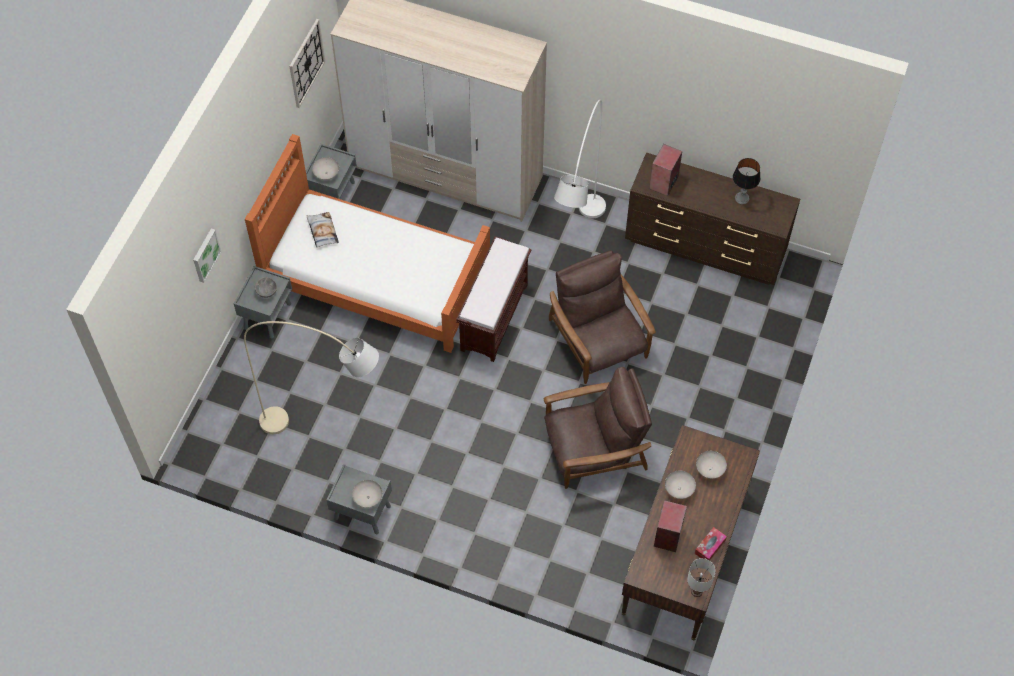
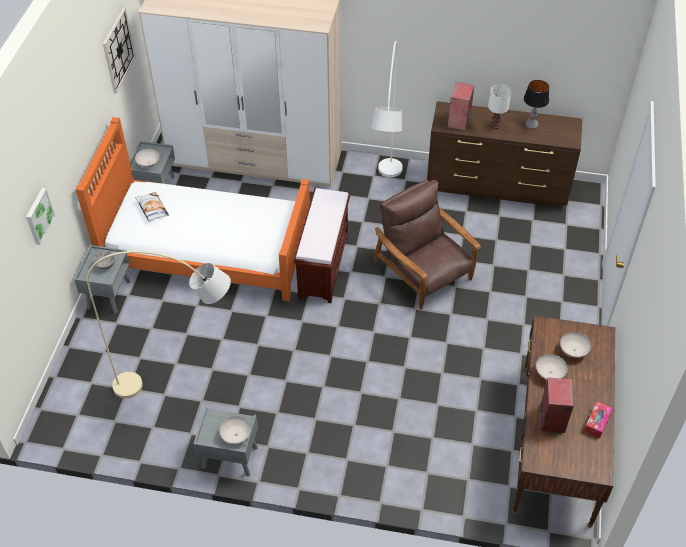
camera: 10 degrees left, 10 degrees down
brown armchair [544,367,652,489] -> none
white table lamp [687,558,716,597] -> white table lamp moved to [488,84,512,129]

